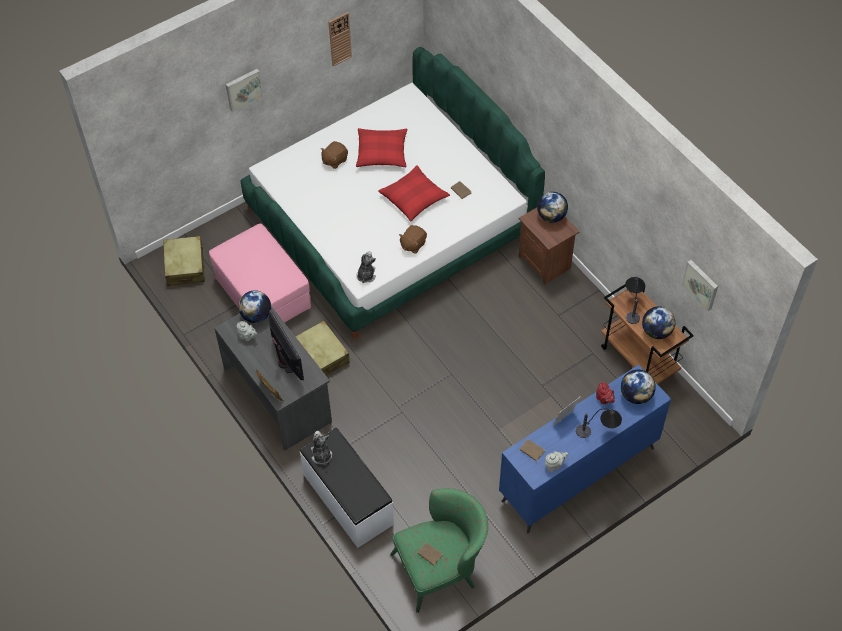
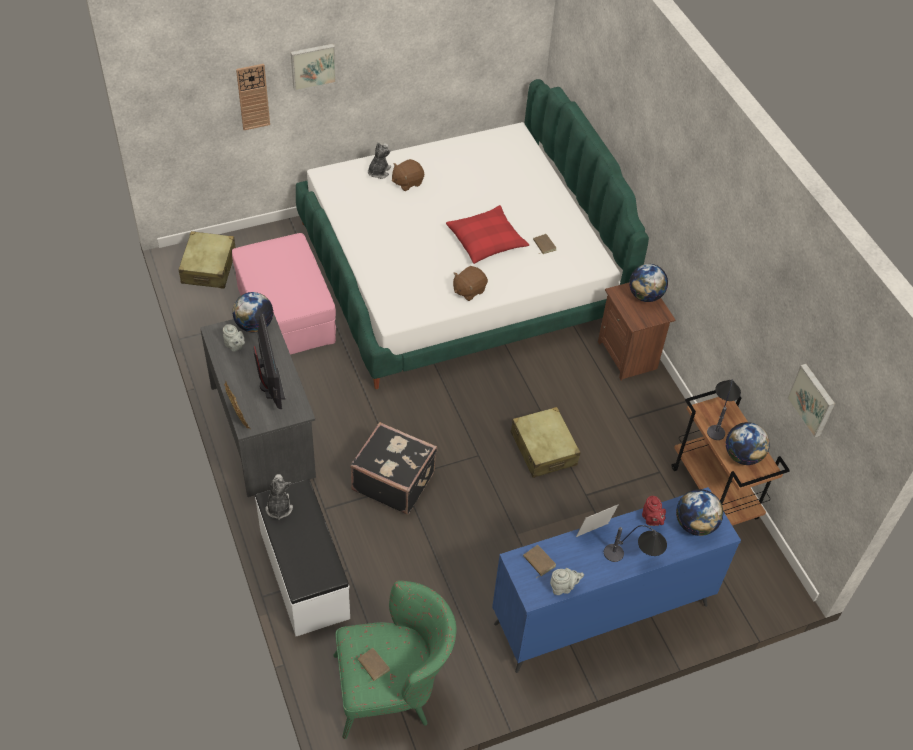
camera: 10 degrees right, 5 degrees down
beige suitcase [295,321,349,376] -> beige suitcase moved to [511,407,581,478]
wall clock [328,12,352,67] -> wall clock moved to [236,64,270,130]
red pillow [356,128,407,167] -> none
plush toy [356,251,376,283] -> plush toy moved to [368,142,391,179]
none -> black suitcase [350,422,437,514]

